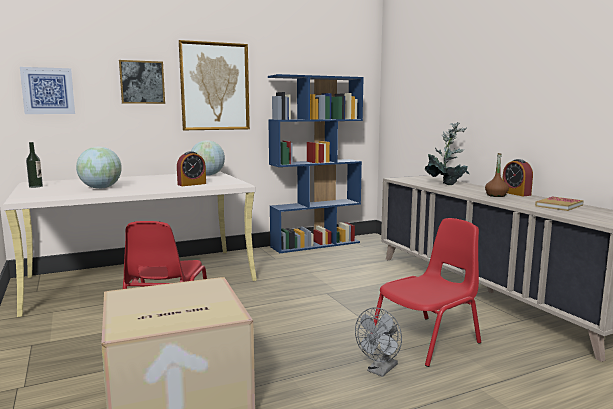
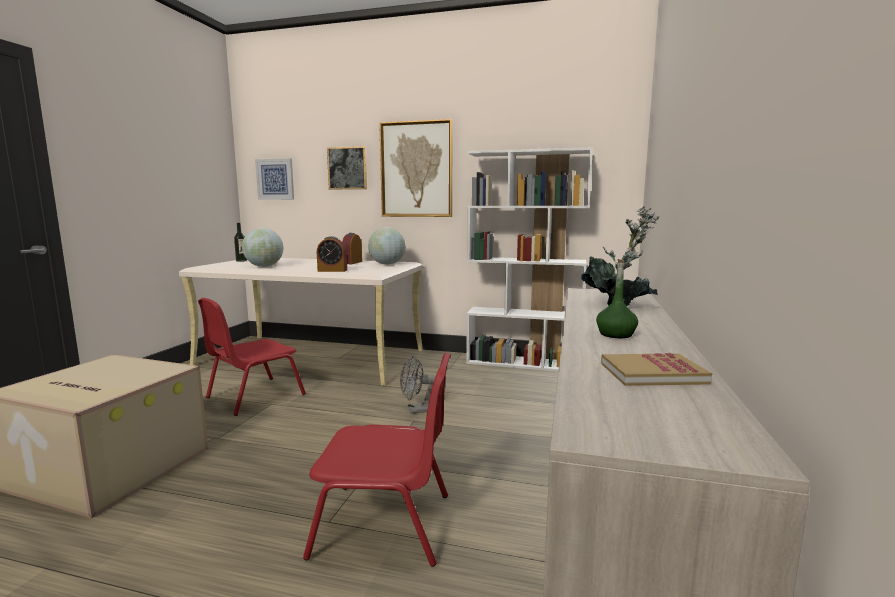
camera: 40 degrees right, 0 degrees up
blue bookcase [268,74,364,253] -> white bookcase [466,147,593,371]
grey fan [355,307,402,377] -> grey fan moved to [400,356,436,414]
brown bottle [485,153,509,197] -> green bottle [596,259,638,338]
alarm clock [502,159,533,196] -> alarm clock moved to [342,233,362,264]

